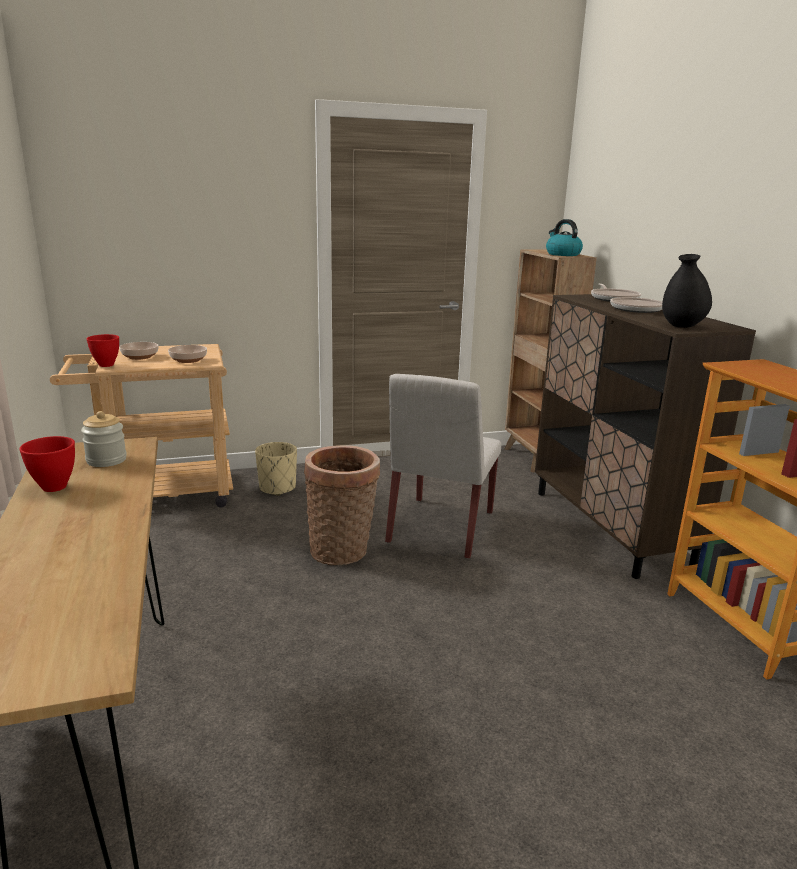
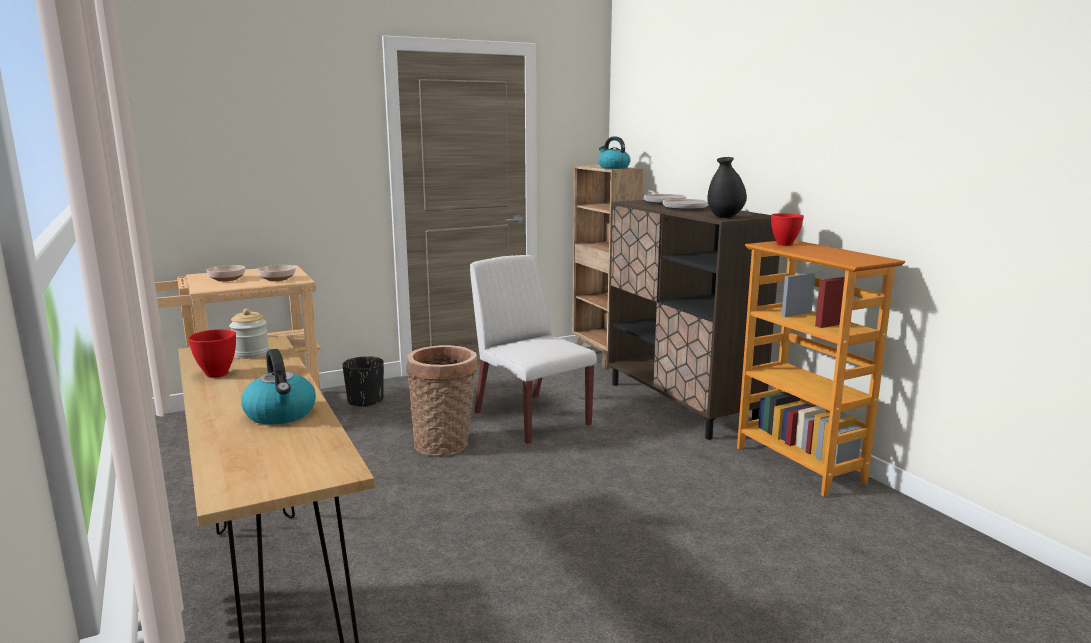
camera: 10 degrees left, 5 degrees down
red bowl [87,334,119,367] -> red bowl moved to [771,213,804,246]
beige planter [255,442,297,496] -> black planter [342,356,384,407]
white chair [385,374,501,559] -> white chair turned 135 degrees clockwise [470,255,597,445]
none -> kettle [241,349,316,425]

